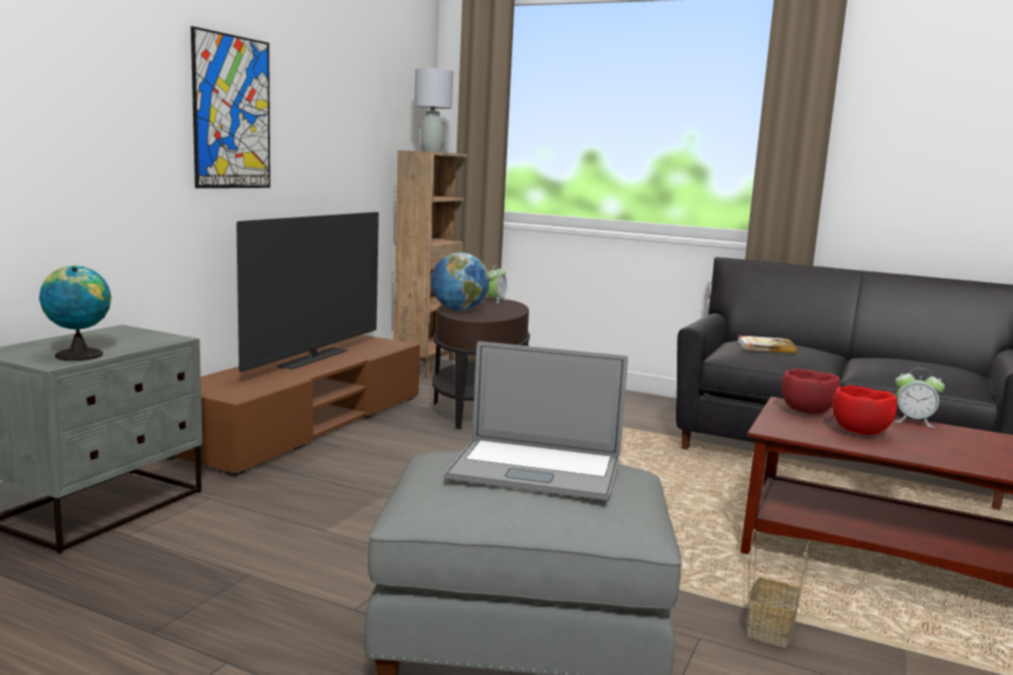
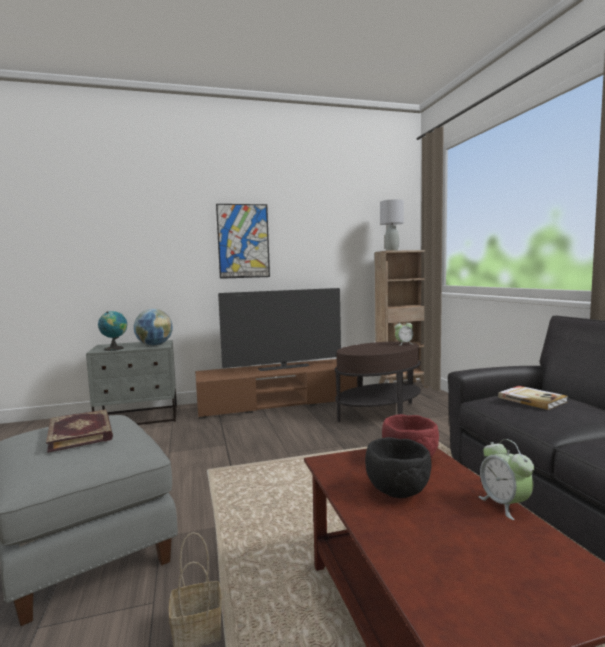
camera: 50 degrees right, 5 degrees down
globe [431,252,489,311] -> globe moved to [134,309,173,346]
laptop [444,341,628,501] -> book [46,409,113,453]
red bowl [832,385,897,435] -> black bowl [365,437,432,498]

